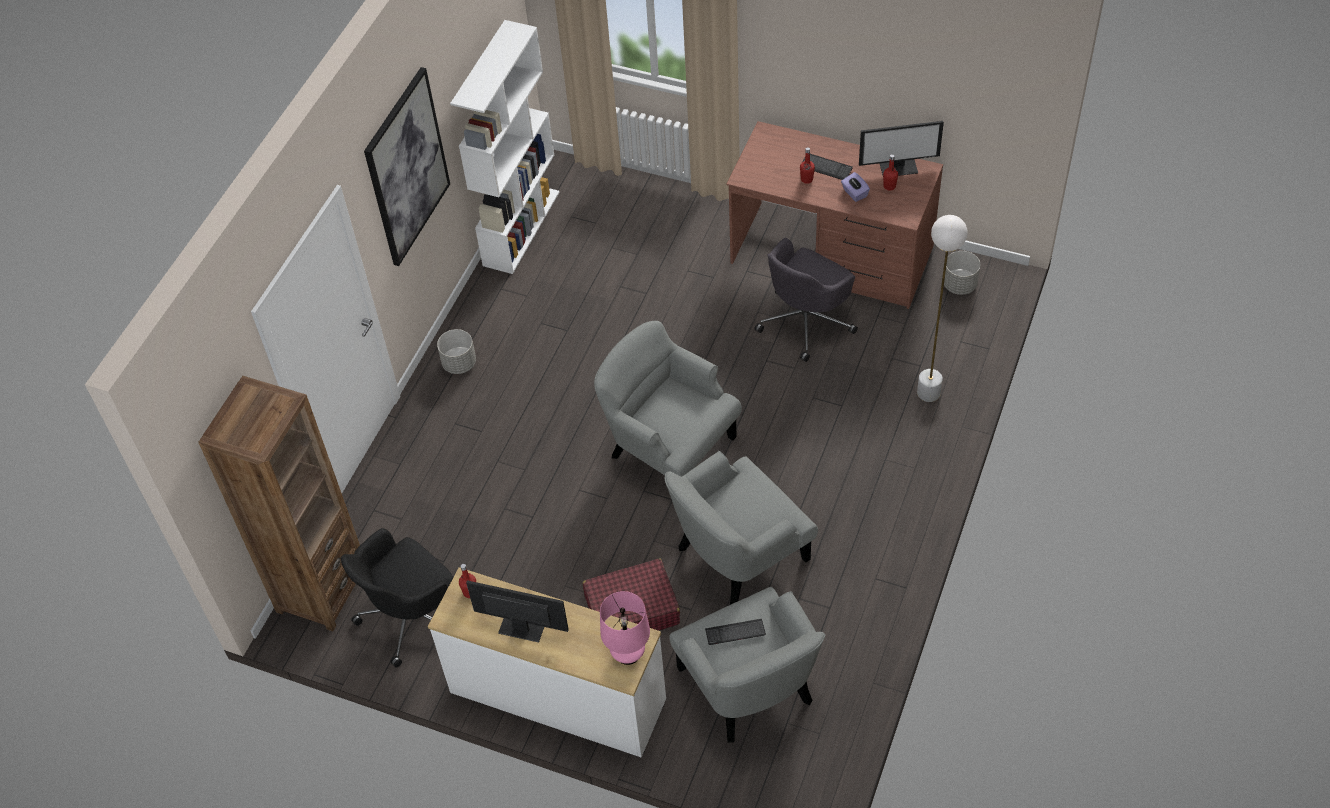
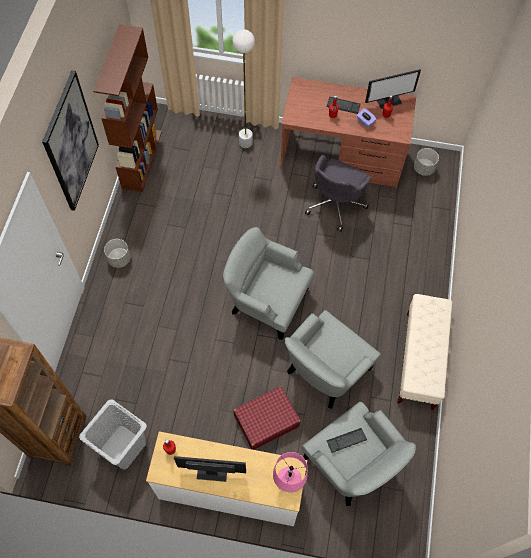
camera: 15 degrees left, 10 degrees up
black office chair [341,528,453,668] -> grey laundry basket [79,399,147,470]
white bookcase [450,20,559,274] -> brown bookcase [93,24,162,192]
white floor lamp [917,215,968,402] -> white floor lamp moved to [233,29,255,148]
none -> beige bench [397,294,453,410]

